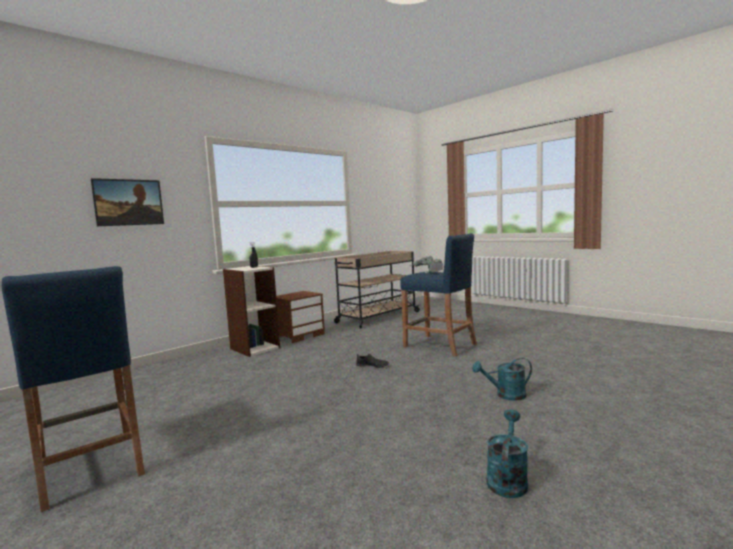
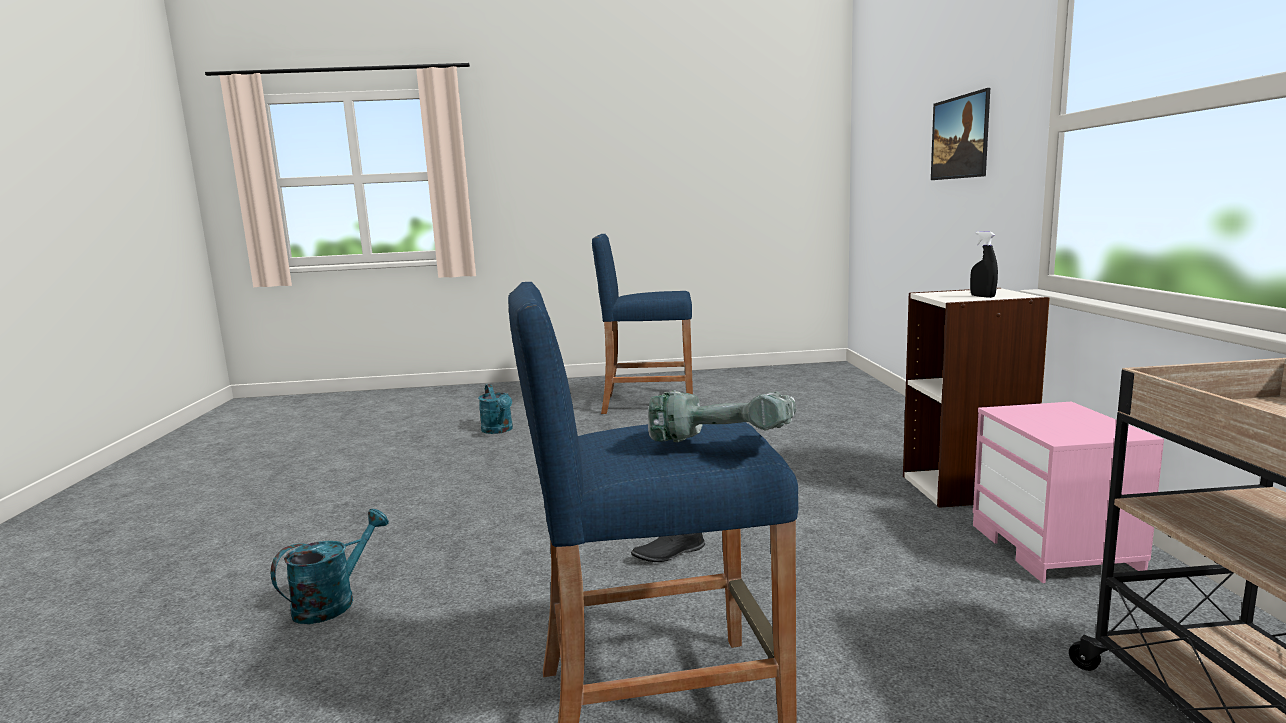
camera: 130 degrees right, 5 degrees up
brown nightstand [276,291,325,343] -> pink nightstand [973,402,1164,583]
turquoise watering can [486,410,528,498] -> turquoise watering can moved to [478,384,513,434]

